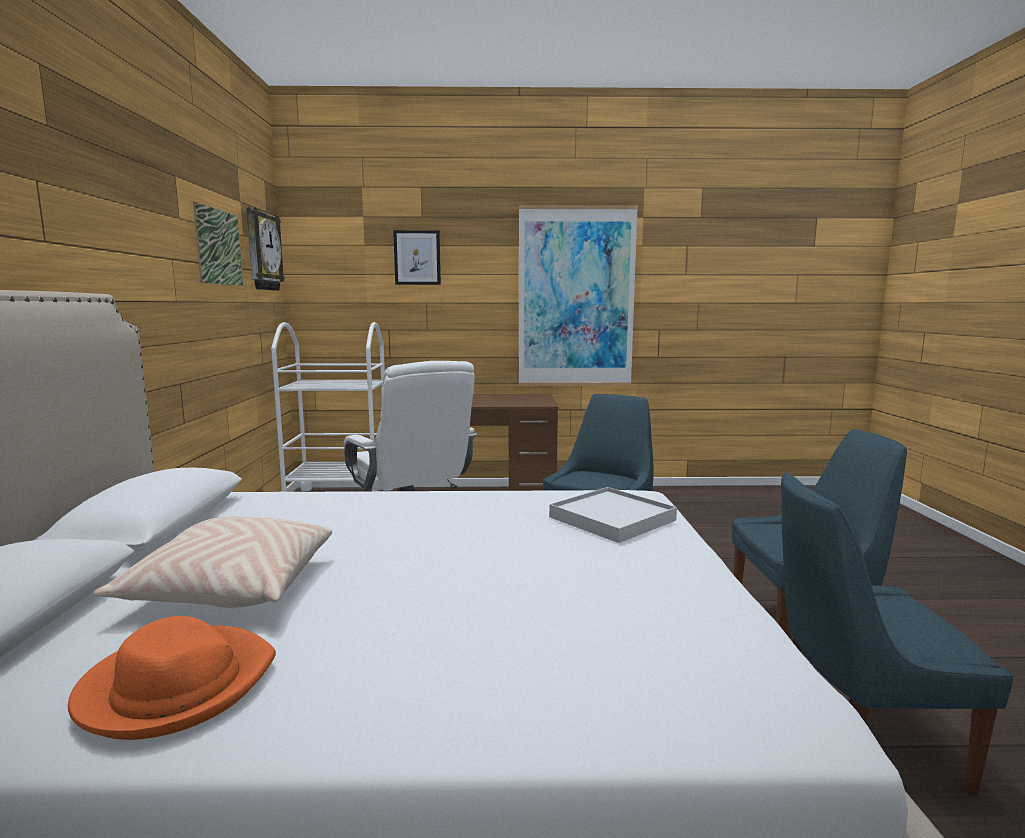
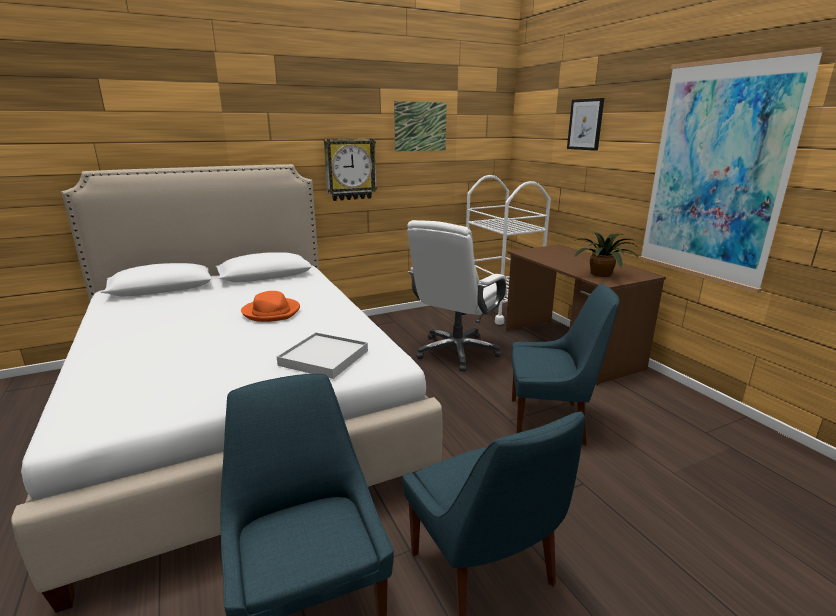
camera: 65 degrees right, 10 degrees up
orange hat [68,616,276,740] -> orange hat moved to [241,291,300,322]
beige pillow [94,516,332,608] -> none
wall clock [246,207,285,291] -> wall clock moved to [324,139,377,201]
none -> potted plant [574,232,638,277]

